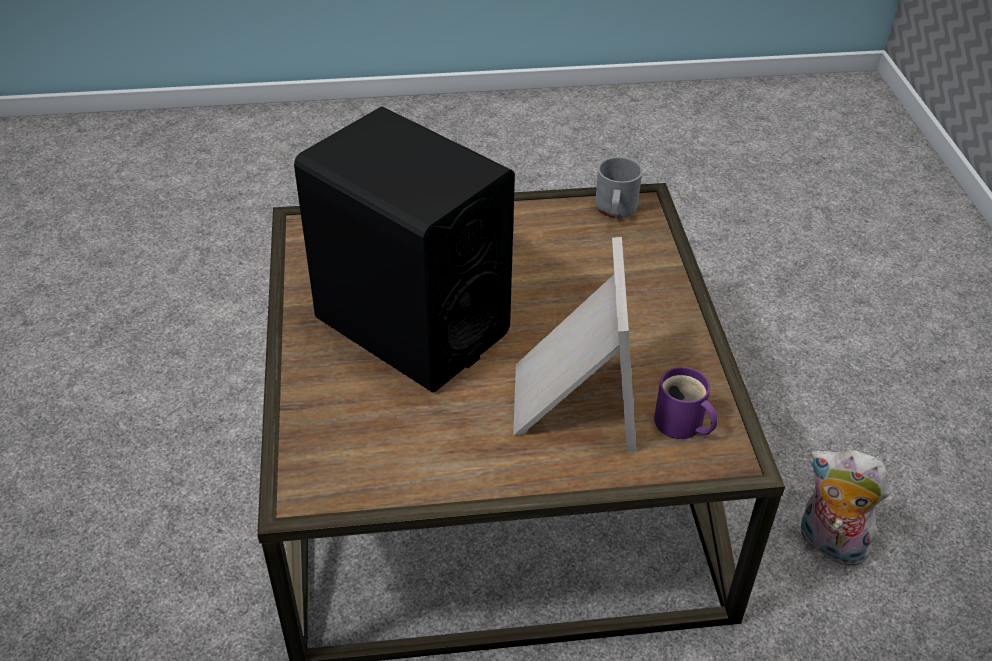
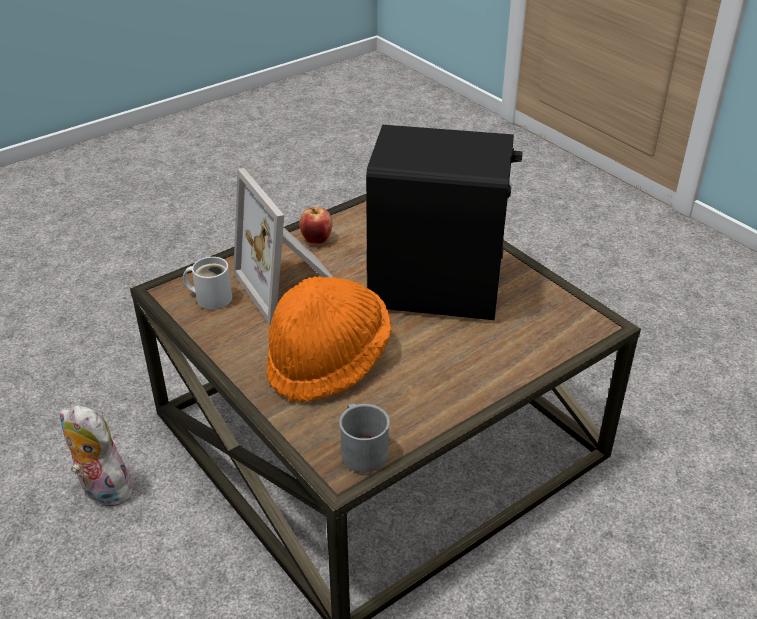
camera: 150 degrees right, 5 degrees down
purple mug [654,367,718,439] -> white mug [183,257,232,310]
plush toy [801,450,889,566] -> plush toy turned 150 degrees counterclockwise [60,405,134,506]
none -> orange hat [266,276,392,402]
none -> apple [299,207,333,244]

